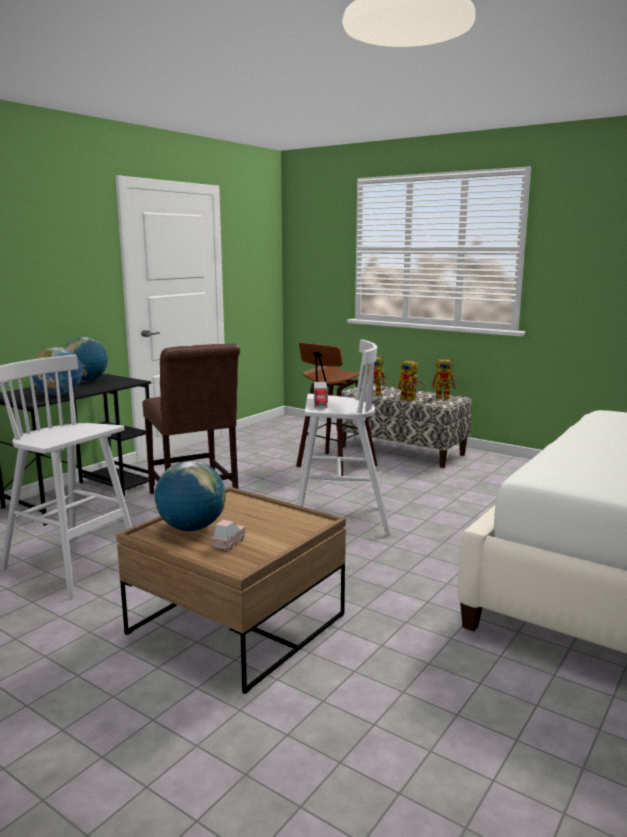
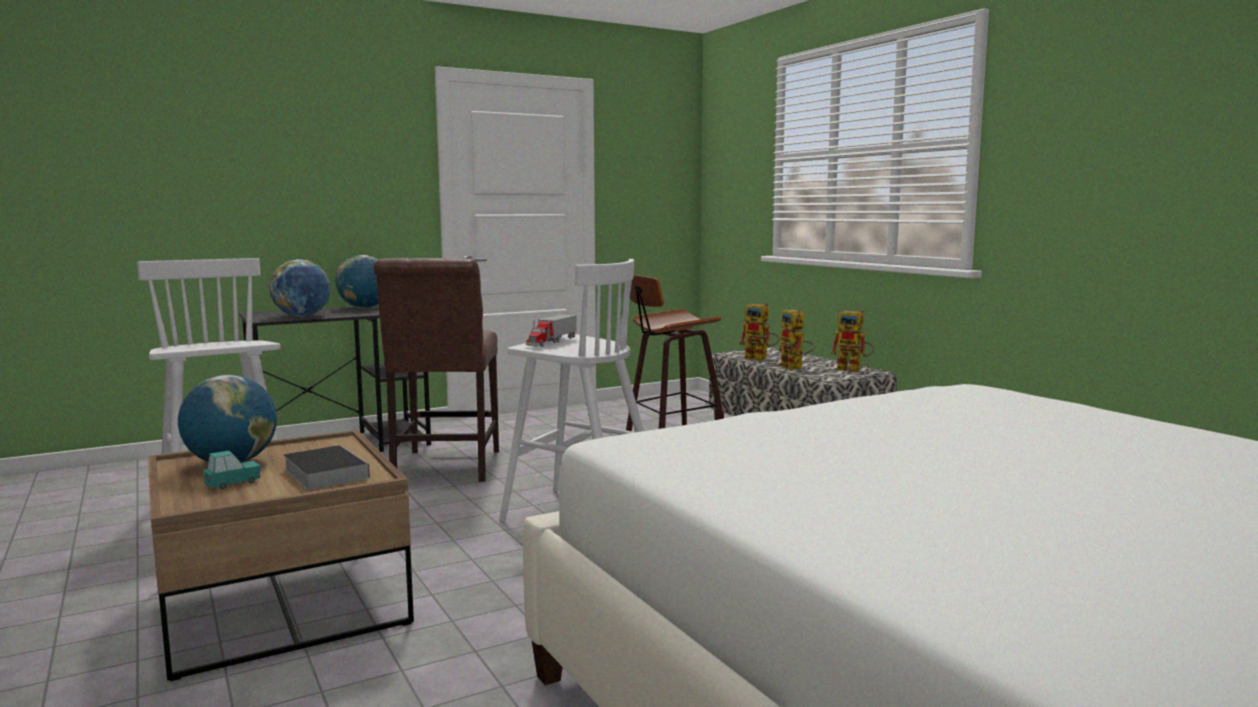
camera: 25 degrees right, 5 degrees down
pink toy car [212,520,245,550] -> turquoise toy car [203,450,261,489]
none -> book [283,445,370,490]

